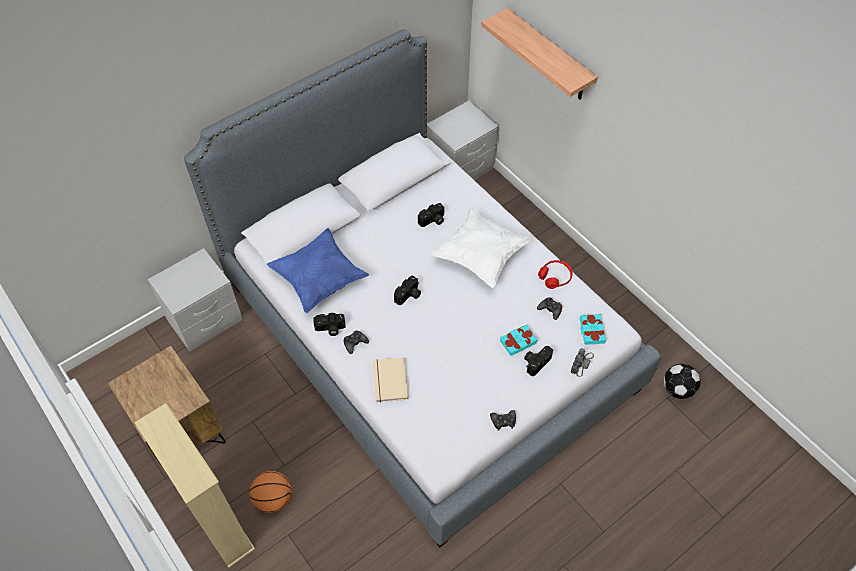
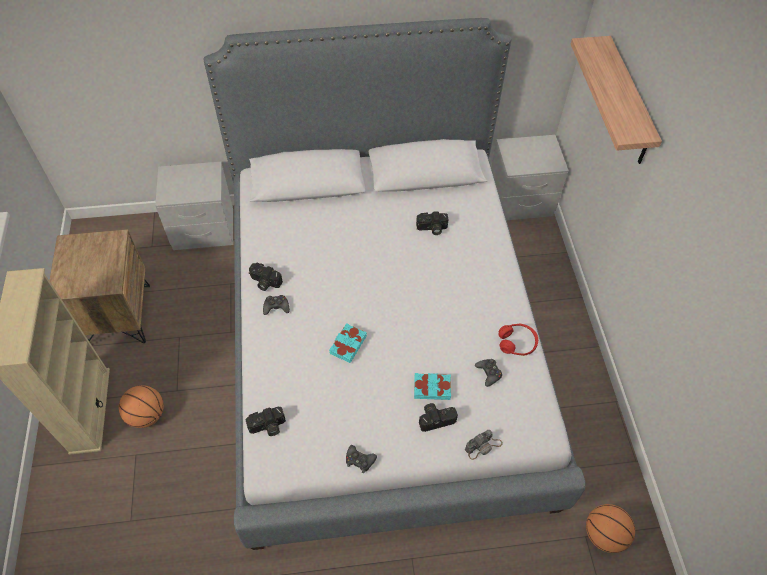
camera: 30 degrees right, 0 degrees up
blue pillow [267,228,369,313] -> none
beige book [373,357,409,403] -> none
camera [394,275,421,305] -> camera moved to [245,407,286,436]
white pillow [430,208,531,288] -> none
turquoise book [579,314,606,345] -> turquoise book moved to [329,323,367,363]
football [664,364,700,399] -> basketball [586,504,635,553]

